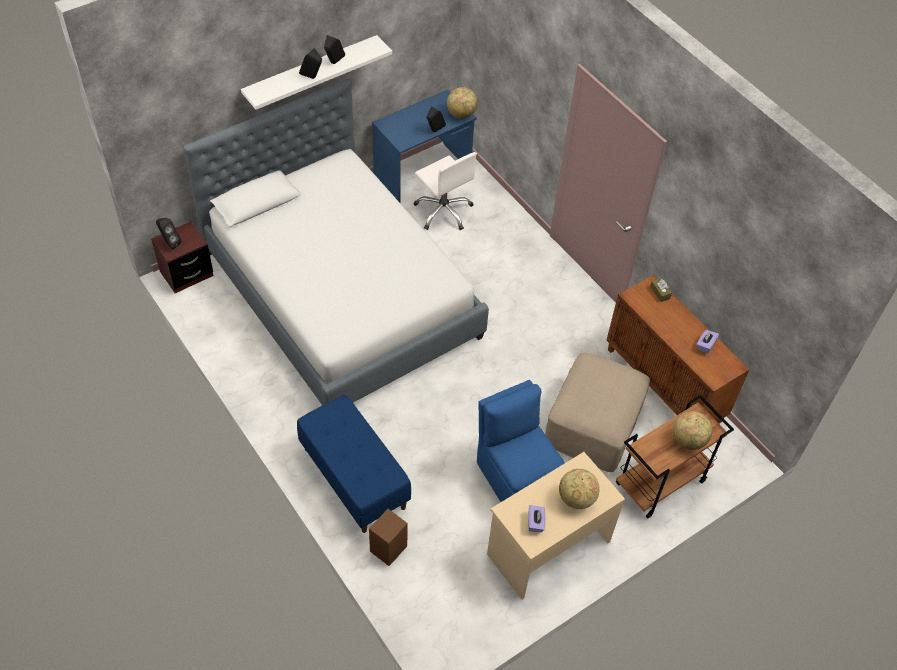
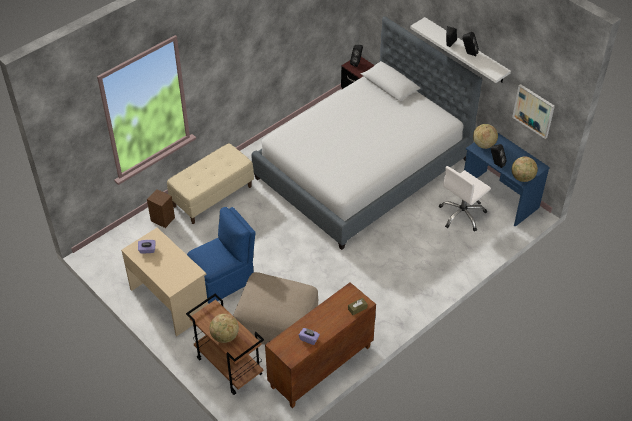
camera: 85 degrees right, 5 degrees down
blue bench [297,394,411,533] -> beige bench [167,143,254,224]
globe [559,469,600,509] -> globe moved to [473,124,498,149]
none -> picture [512,84,555,139]

